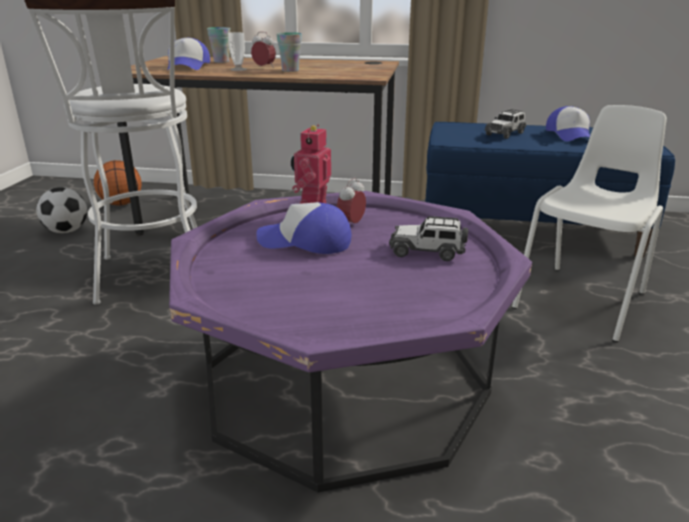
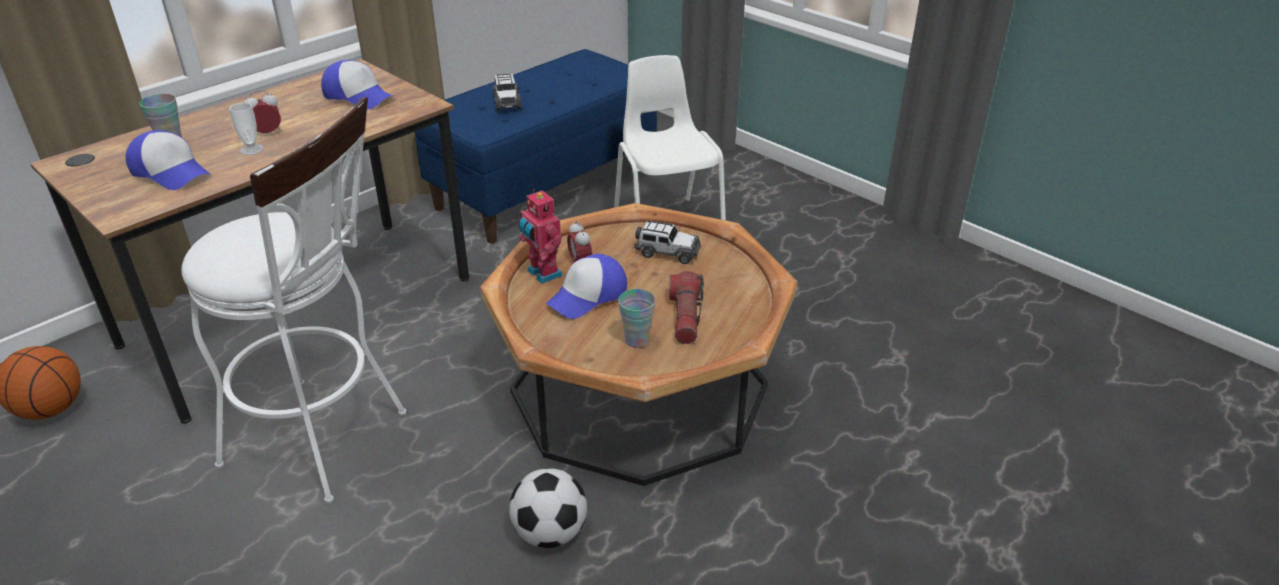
camera: 55 degrees left, 10 degrees up
football [36,187,87,233] -> football moved to [509,469,587,548]
purple coffee table [169,191,532,492] -> brown coffee table [480,203,798,486]
cup [276,32,302,72] -> cup moved to [618,289,656,348]
toy car [389,216,468,261] -> toy car turned 120 degrees counterclockwise [635,220,701,264]
cap [546,106,590,141] -> cap moved to [321,60,395,109]
none -> flashlight [669,271,704,344]

